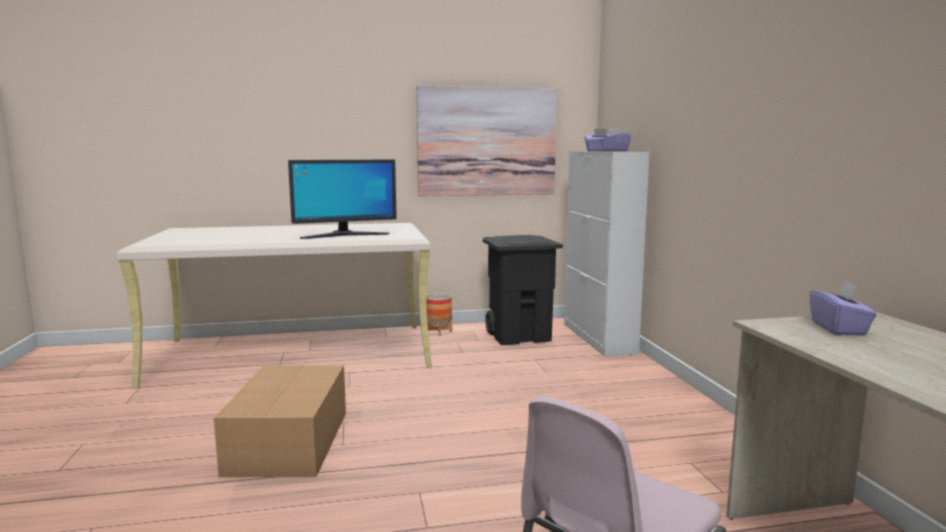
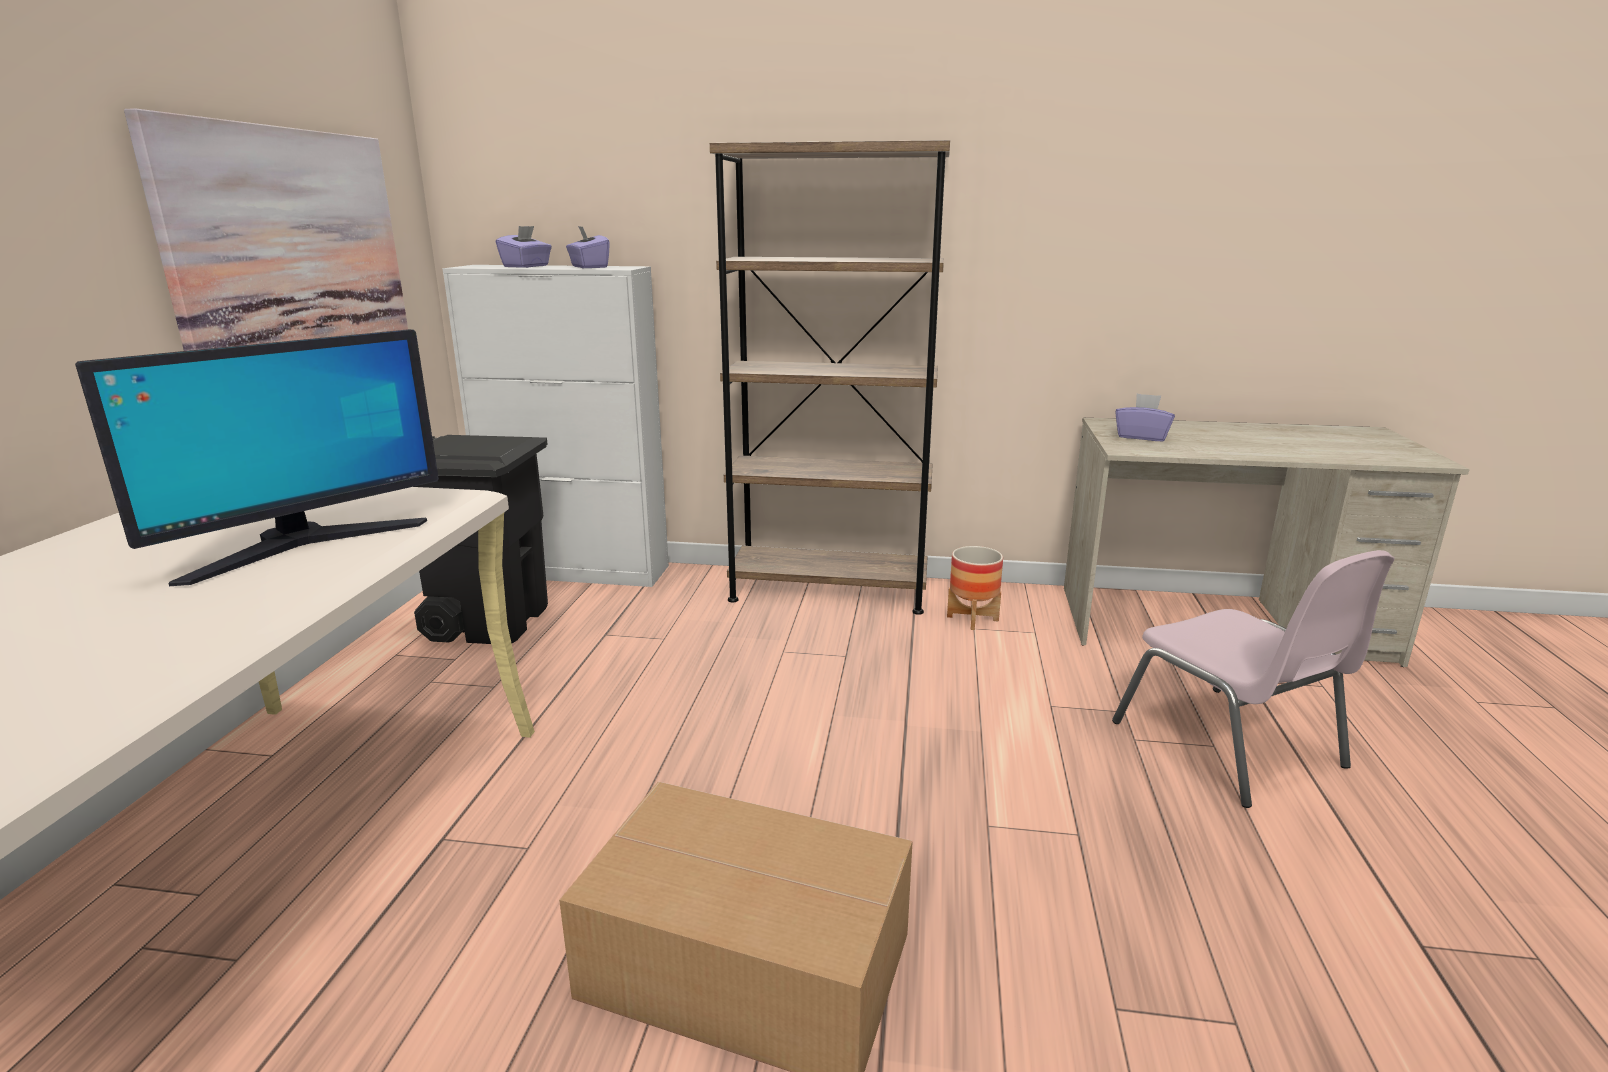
camera: 70 degrees left, 10 degrees up
monitor [288,159,397,239] -> monitor turned 45 degrees clockwise [75,329,439,586]
planter [426,293,452,336] -> planter moved to [947,546,1003,630]
none -> brown bookcase [710,140,950,615]

